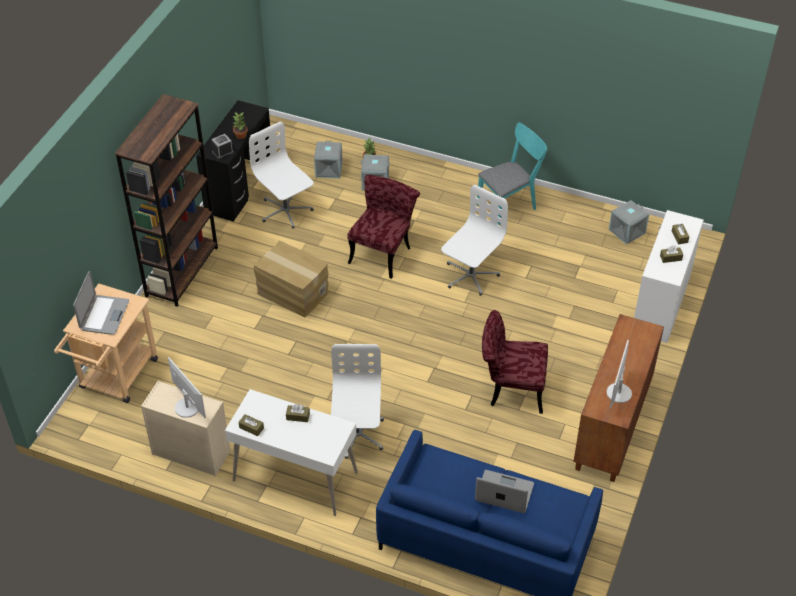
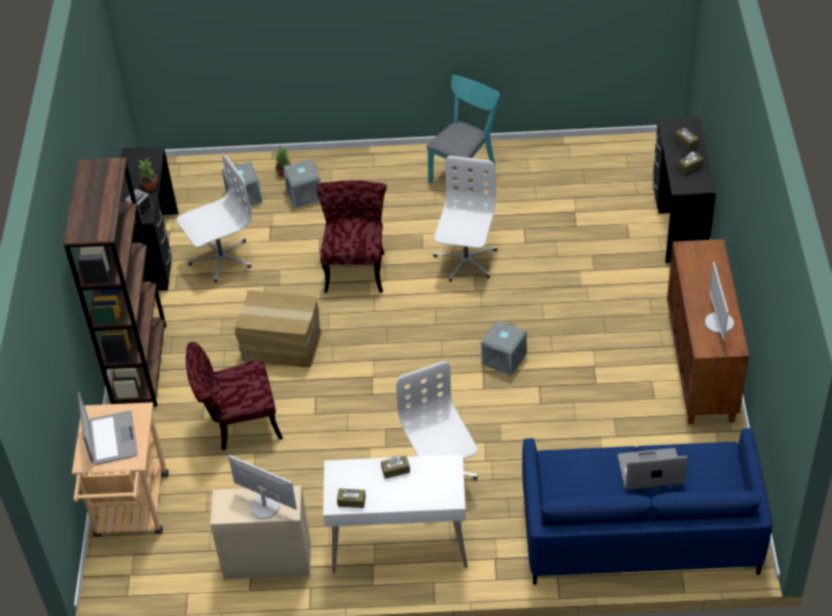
camera: 20 degrees left, 0 degrees up
white office chair [249,122,313,229] -> white office chair turned 120 degrees clockwise [177,155,252,283]
red chair [482,310,548,414] -> red chair moved to [186,342,283,450]
grey storage box [609,200,649,245] -> grey storage box moved to [481,320,527,376]
white desk [634,210,704,343] -> black desk [653,117,716,263]

